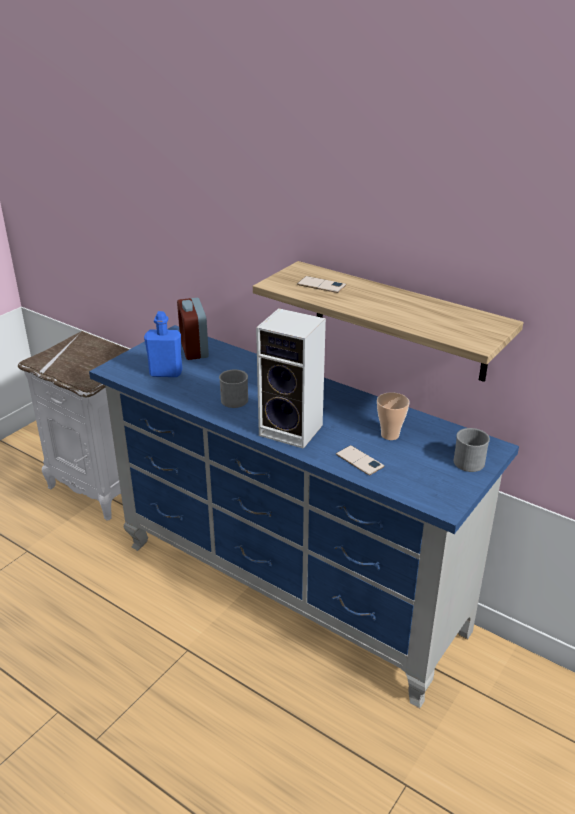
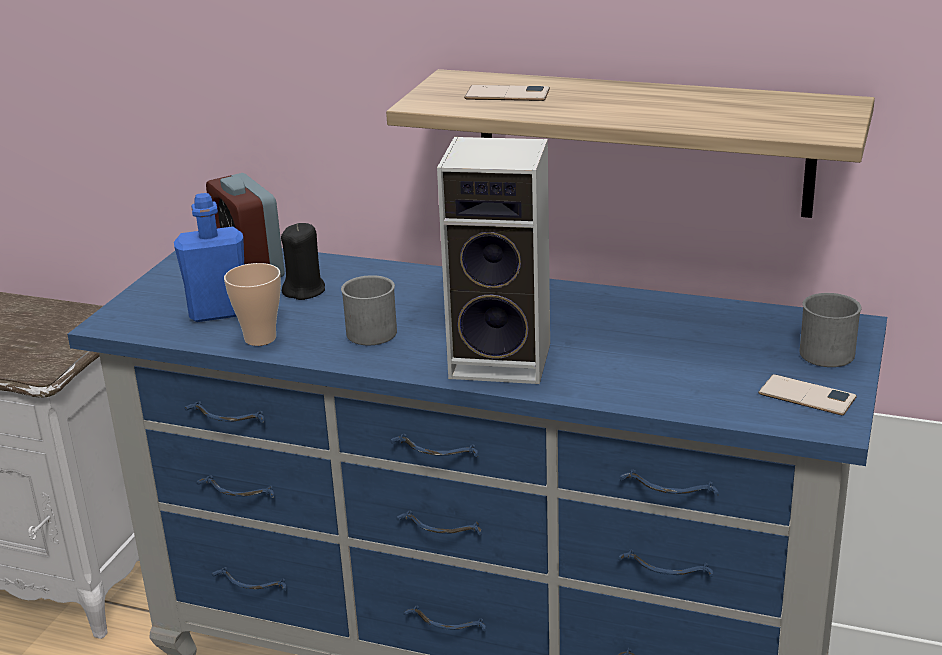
camera: 15 degrees left, 5 degrees down
phone [336,445,384,475] -> phone moved to [758,374,857,415]
cup [377,392,409,440] -> cup moved to [224,263,281,346]
none -> black candle [281,223,325,300]

